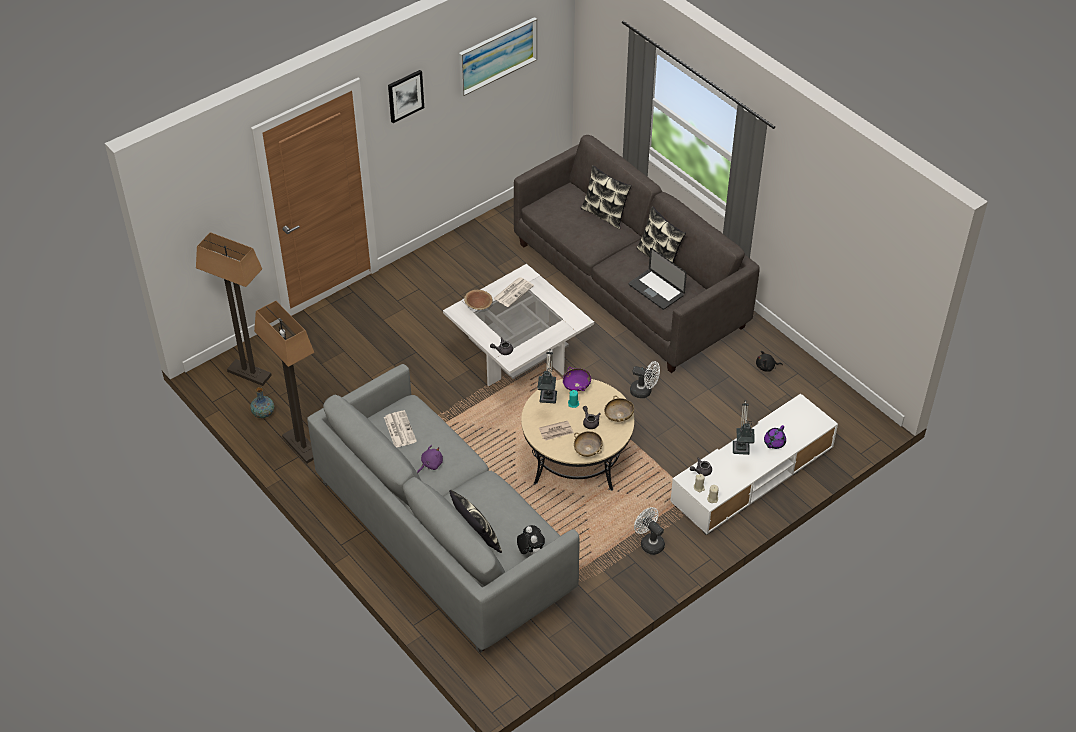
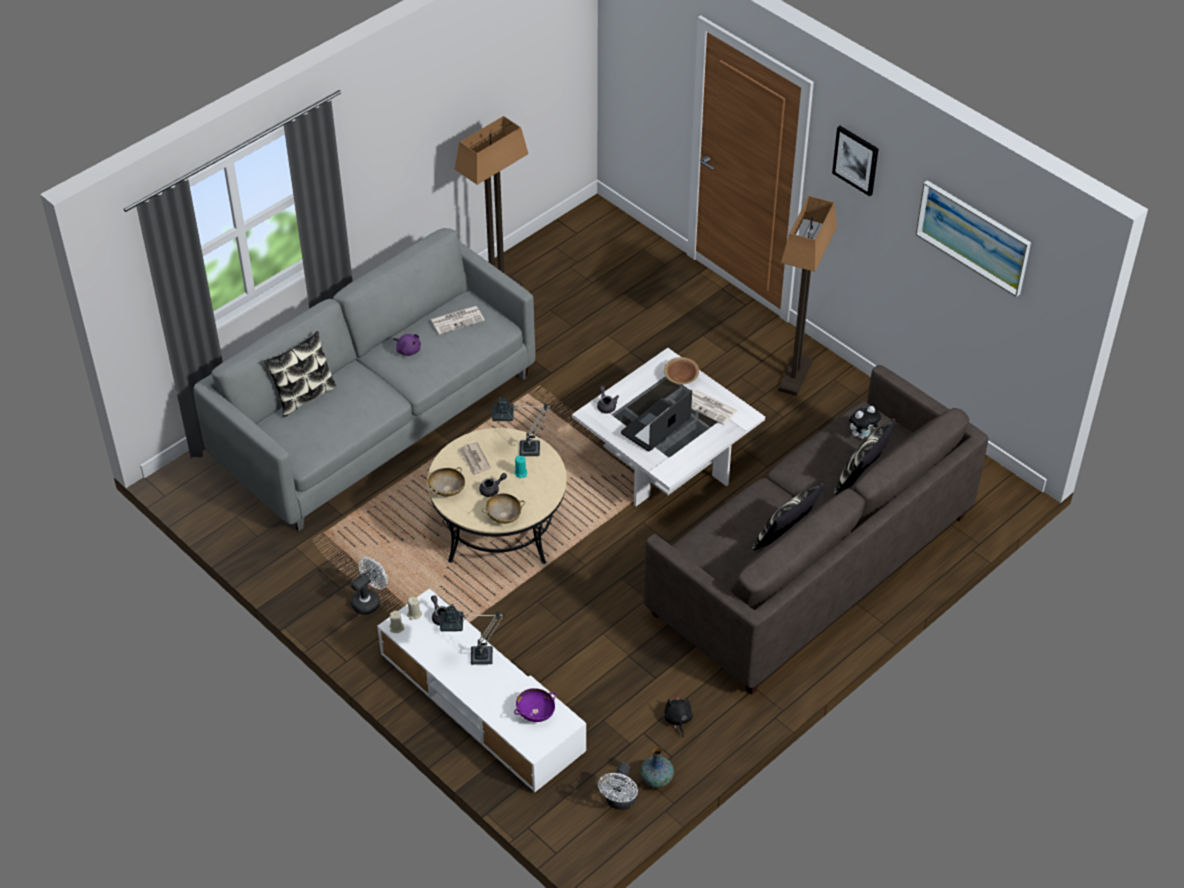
camera: 85 degrees right, 0 degrees up
floor lamp [196,232,272,386] -> floor lamp moved to [778,196,837,396]
vase [250,387,274,418] -> vase moved to [640,747,674,788]
plush toy [517,525,545,555] -> plush toy moved to [849,406,881,439]
purple bowl [563,367,591,391] -> purple bowl moved to [514,688,556,722]
laptop [629,248,687,310] -> laptop moved to [621,390,692,452]
white fan [630,361,660,398] -> white fan moved to [598,762,638,810]
purple teapot [764,425,786,449] -> none

